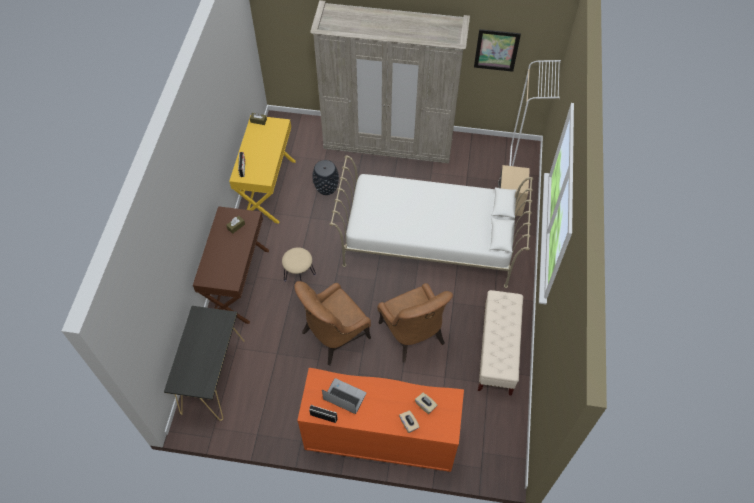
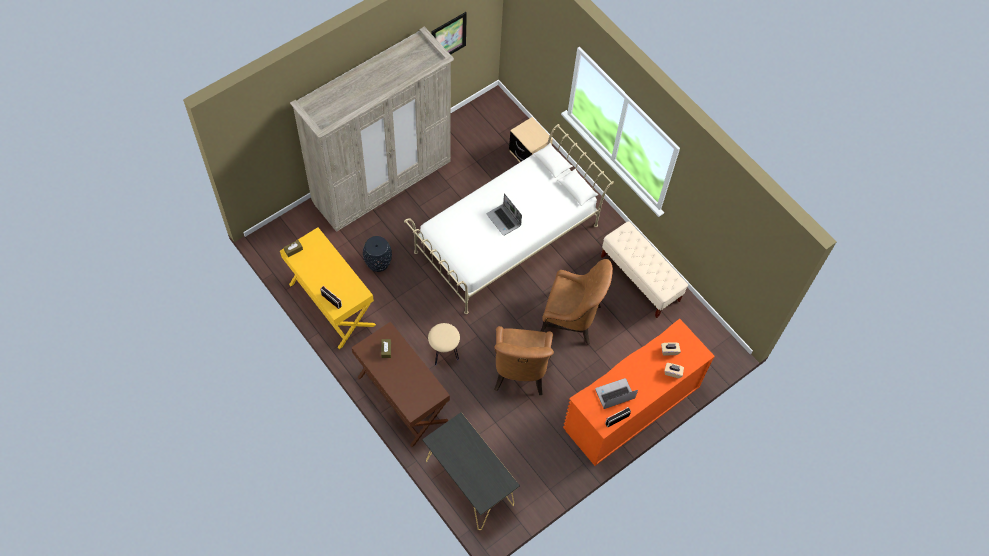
camera: 50 degrees left, 5 degrees up
white clothes rack [509,60,561,166] -> none
none -> laptop [487,193,522,236]

